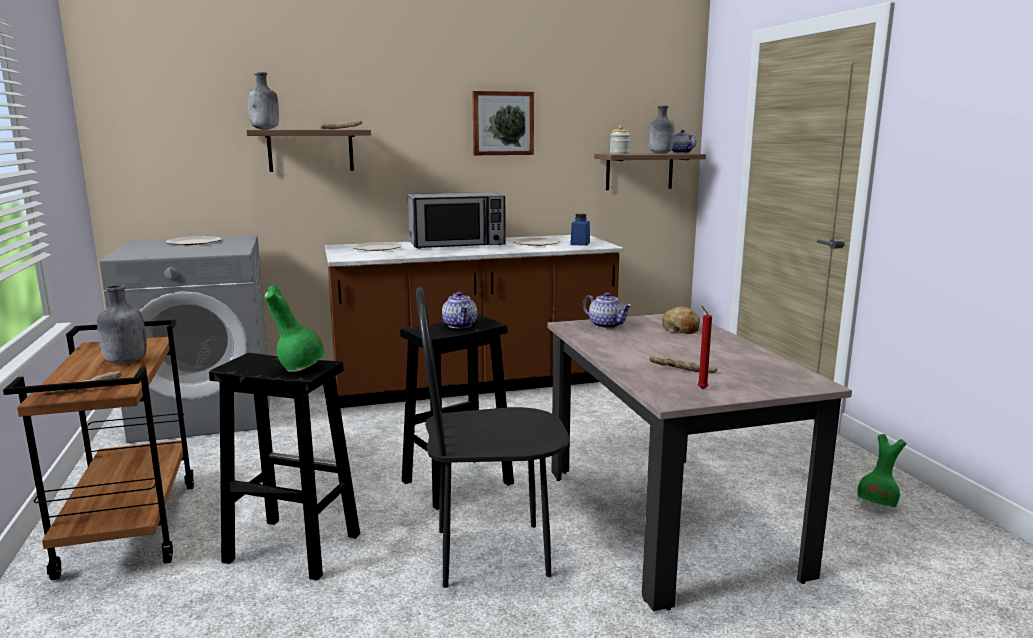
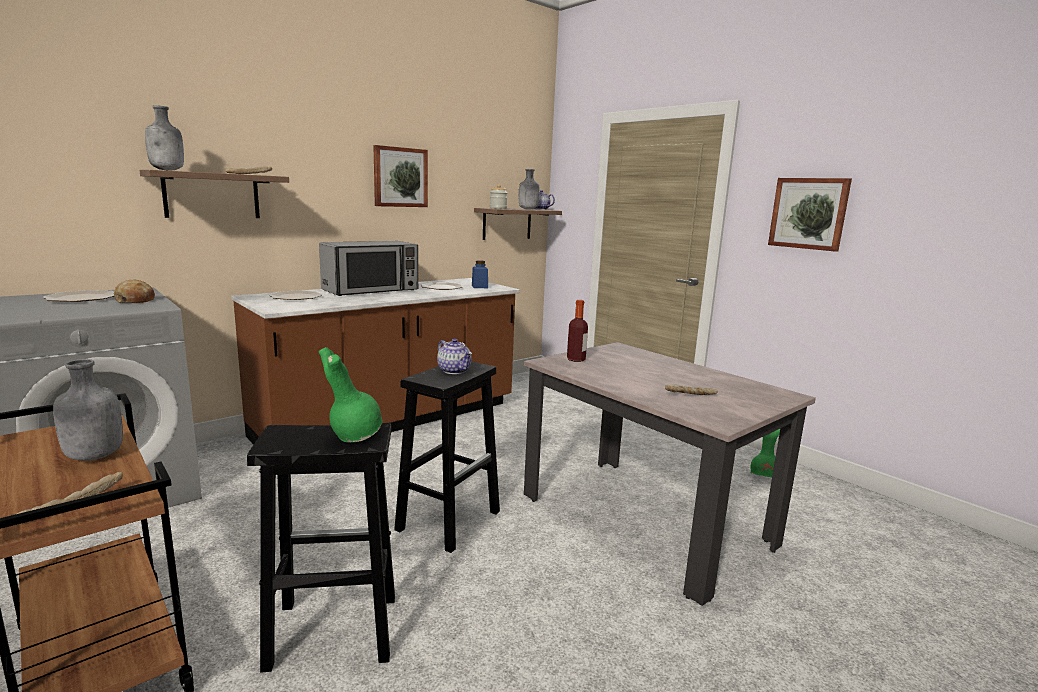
camera: 25 degrees left, 0 degrees up
black chair [416,287,569,588] -> none
teapot [583,292,632,329] -> bottle [567,300,588,362]
bread [662,307,700,334] -> bread moved to [114,280,155,303]
red candle [698,306,712,389] -> none
none -> picture [768,178,852,252]

